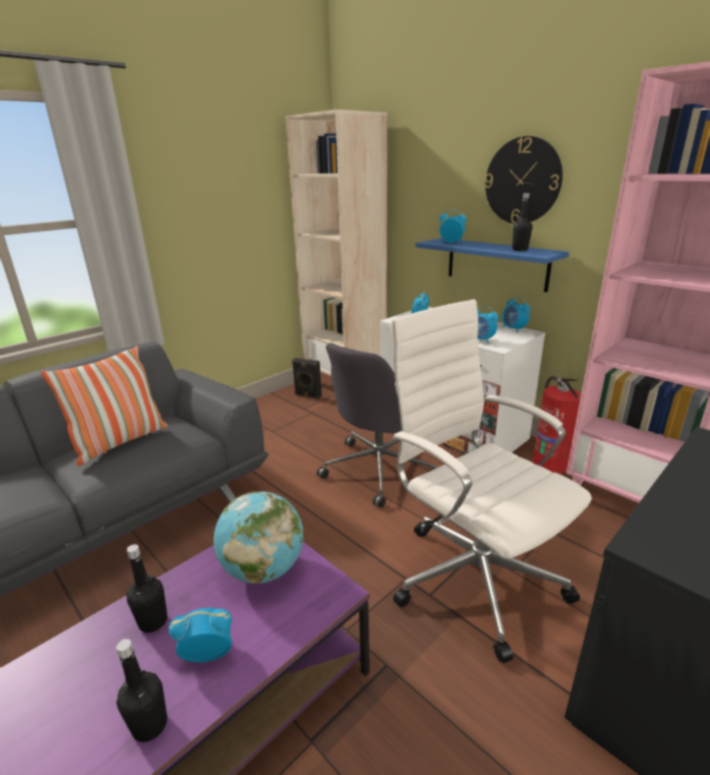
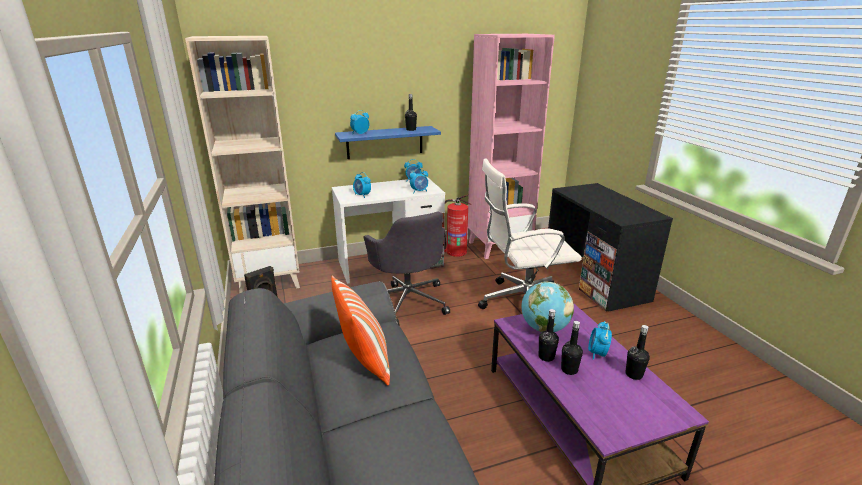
camera: 65 degrees left, 0 degrees up
wall clock [484,136,563,224] -> none
none -> black bottle [539,309,559,362]

